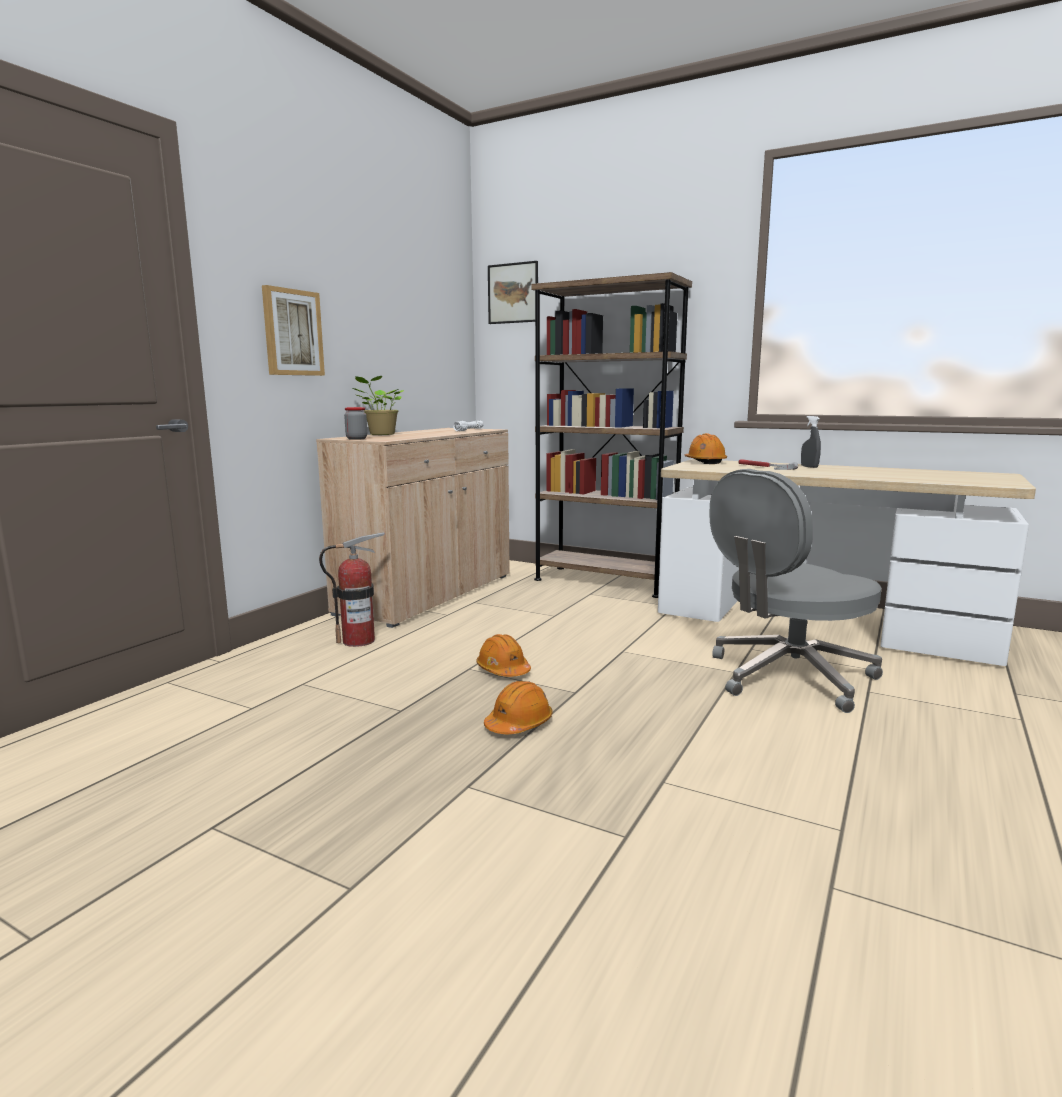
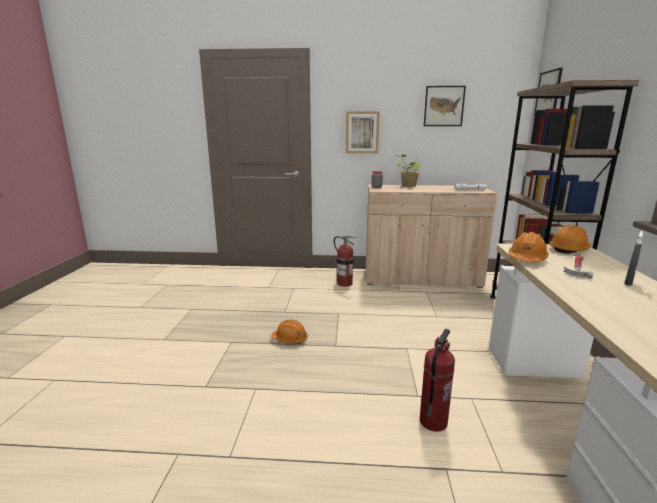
camera: 65 degrees right, 5 degrees up
orange hard hat [476,634,531,677] -> orange hard hat moved to [509,232,549,262]
grey office chair [710,469,883,713] -> fire extinguisher [420,329,455,432]
none -> picture [424,86,466,126]

